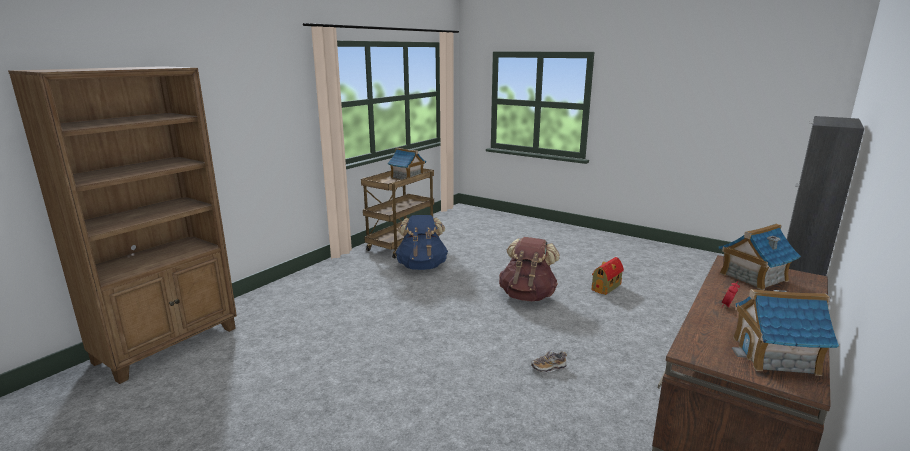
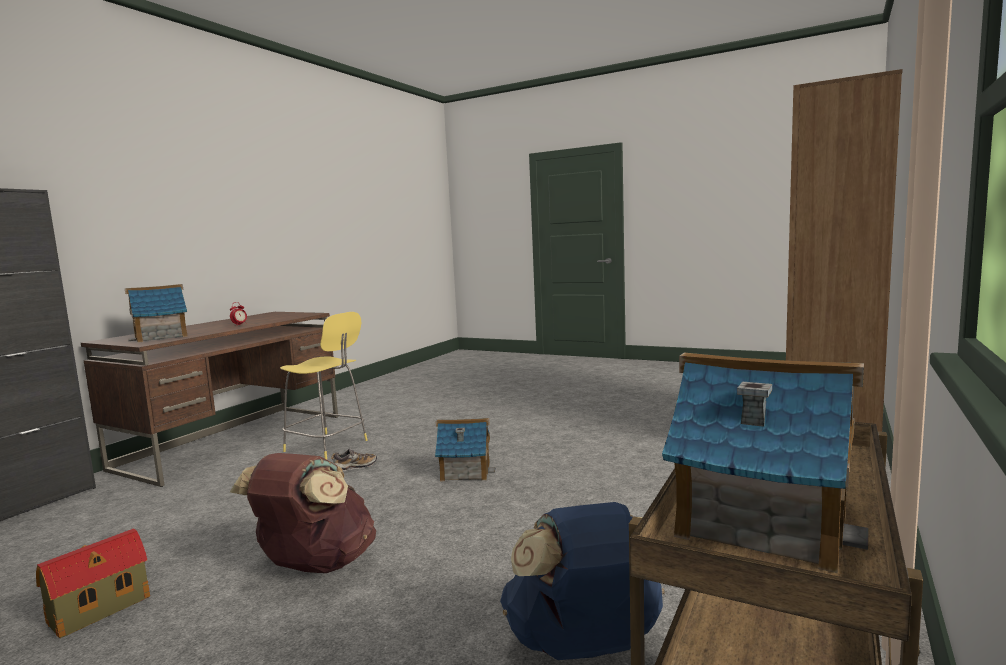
camera: 175 degrees right, 10 degrees down
toy house [732,289,839,376] -> toy house moved to [435,418,495,481]
none -> yellow stool [280,312,368,459]

